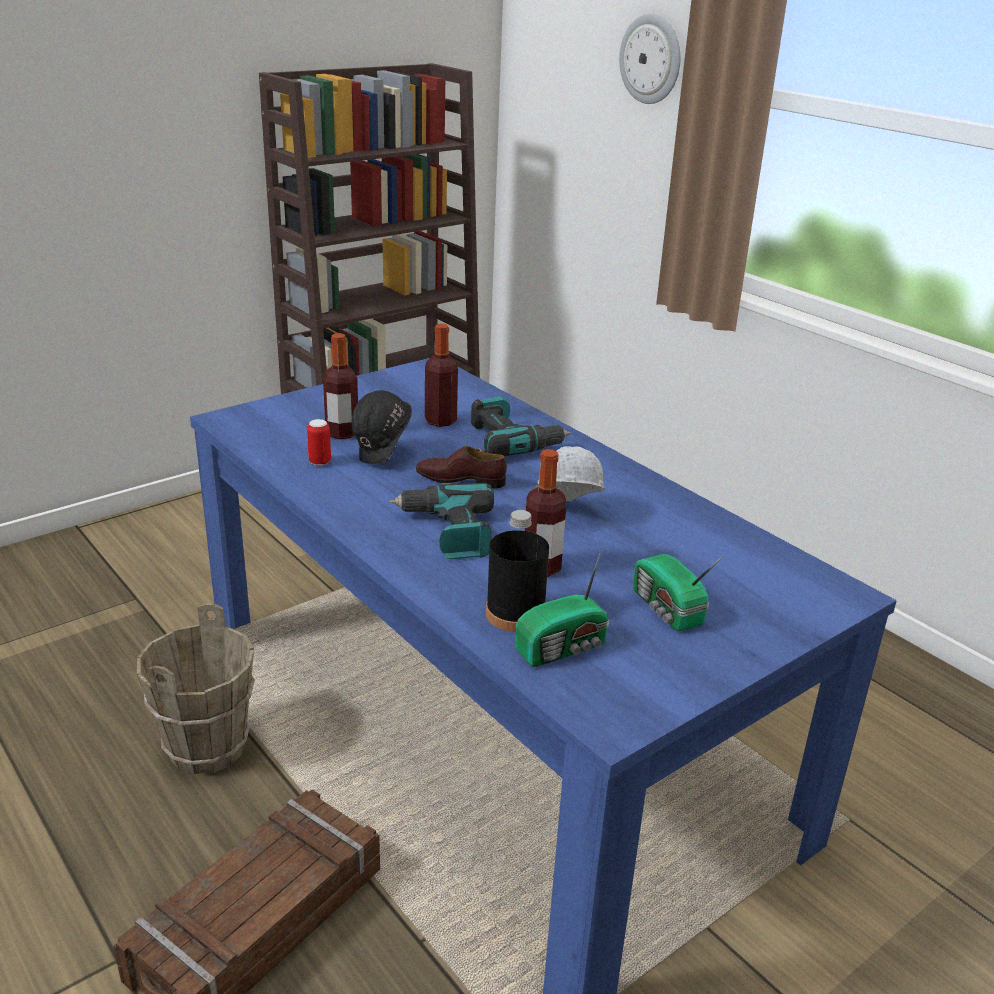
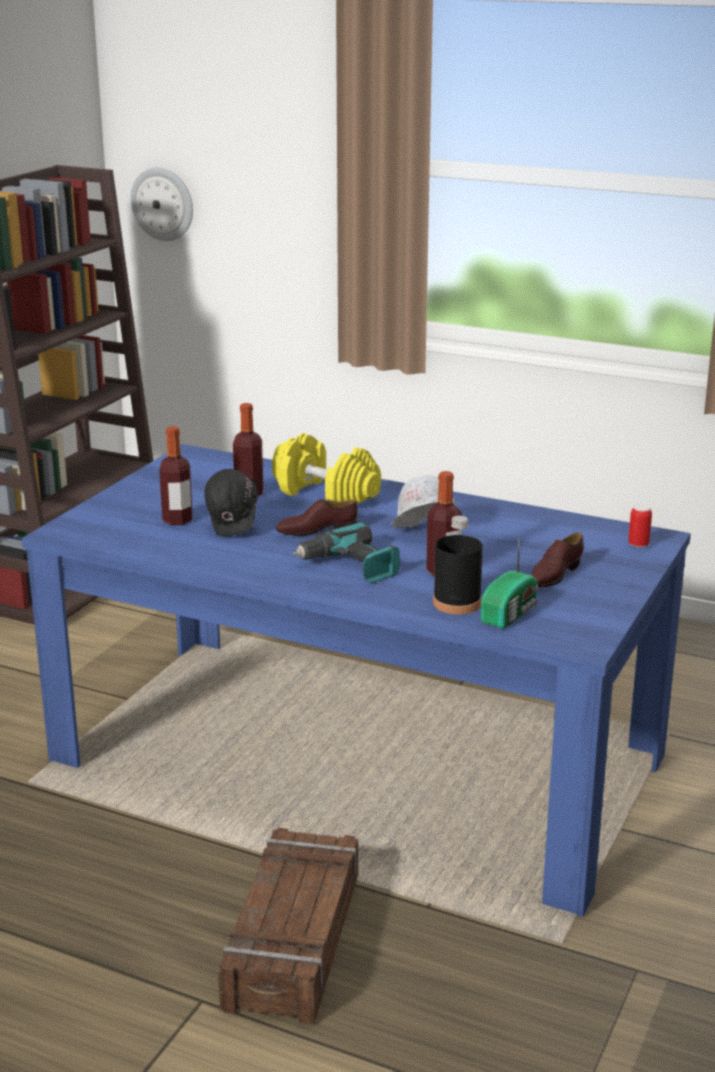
camera: 25 degrees left, 5 degrees down
brown bucket [137,603,255,774] -> none
can [307,419,331,466] -> can moved to [628,505,652,548]
power drill [471,396,571,456] -> yellow dumbbell [272,433,381,504]
wall clock [619,14,681,104] -> wall clock moved to [131,168,193,241]
radio [633,554,722,632] -> brown shoe [531,532,584,587]

